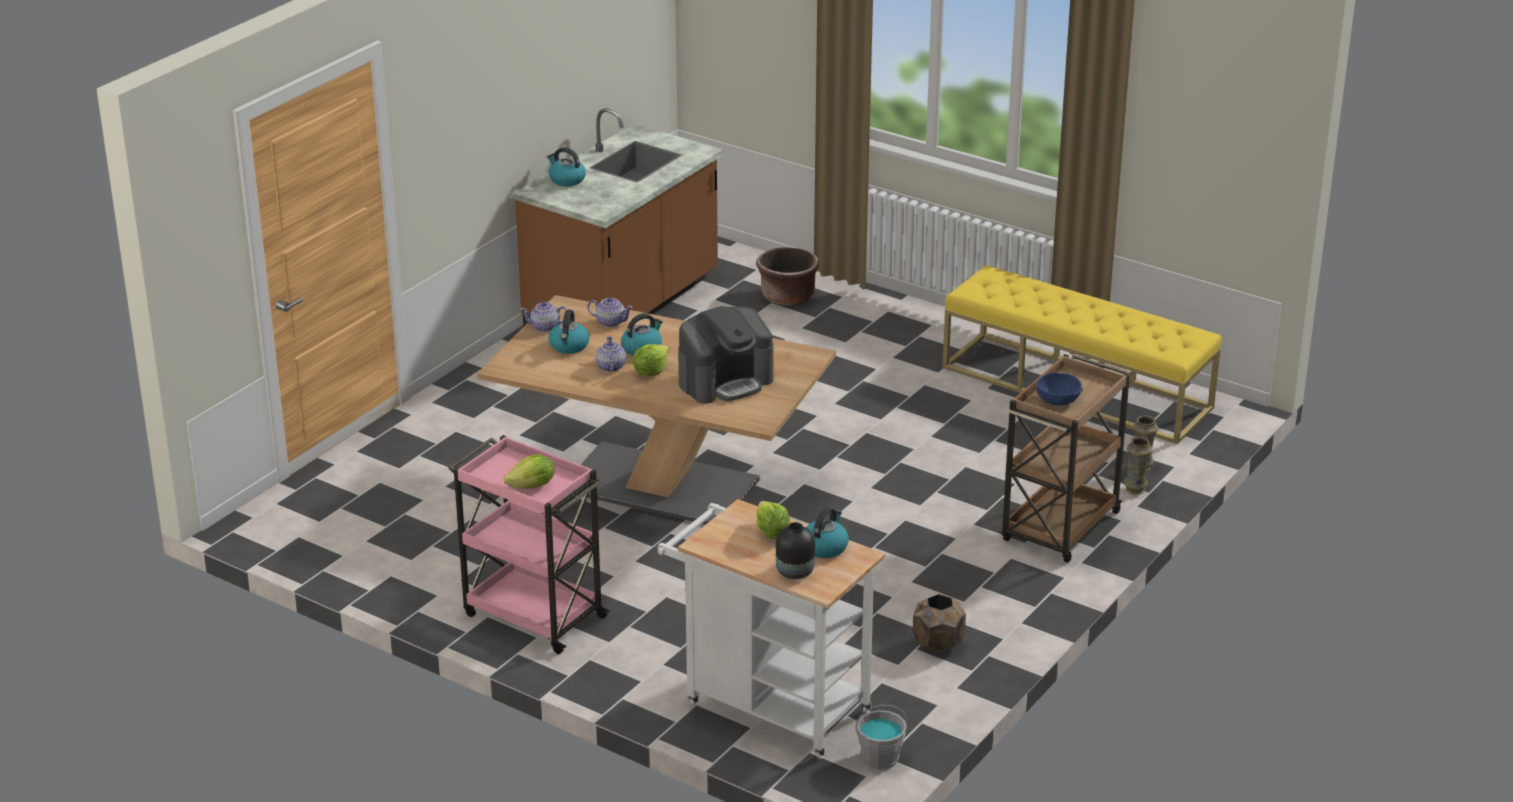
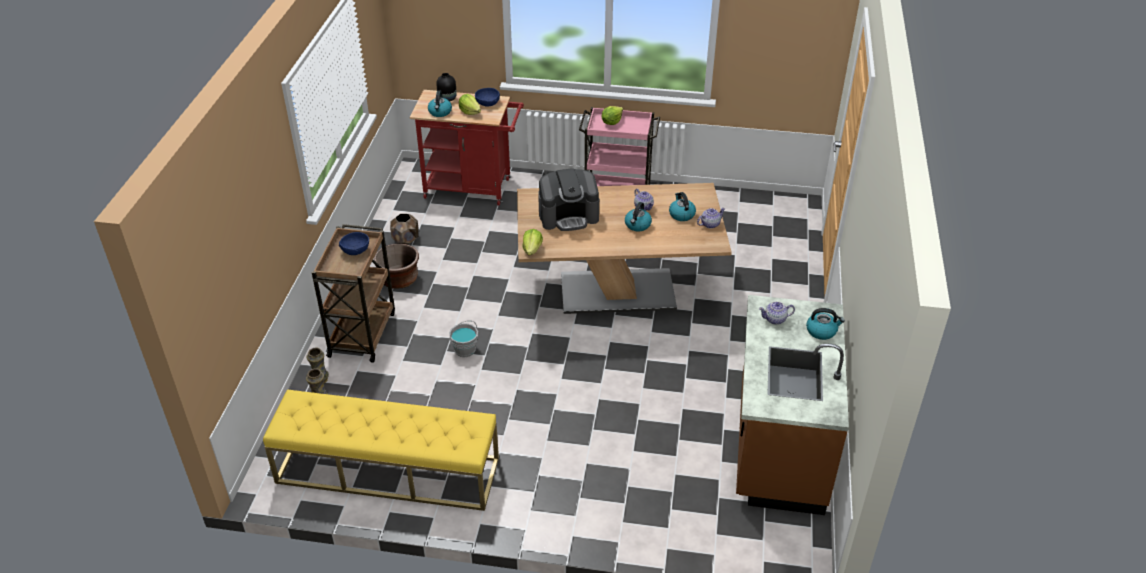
camera: 155 degrees right, 10 degrees up
teapot [587,297,633,327] -> teapot moved to [759,301,795,325]
lettuce [633,344,669,376] -> lettuce moved to [522,229,543,255]
white cart [658,499,885,759] -> red cart [410,90,524,206]
coffee machine [678,306,774,404] -> coffee machine turned 135 degrees counterclockwise [538,168,599,231]
brown planter [756,247,819,306] -> brown planter moved to [374,244,419,289]
grey bucket [856,705,907,770] -> grey bucket moved to [449,321,478,357]
none -> blue bowl [475,88,500,107]

